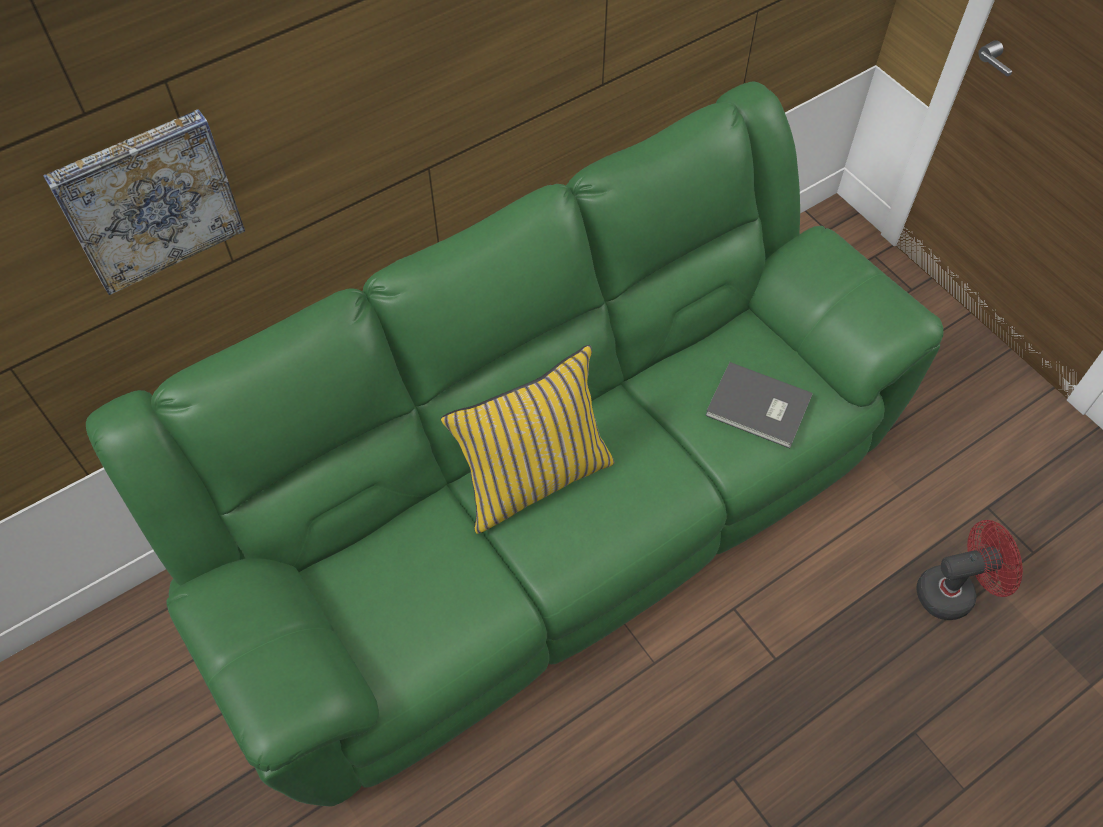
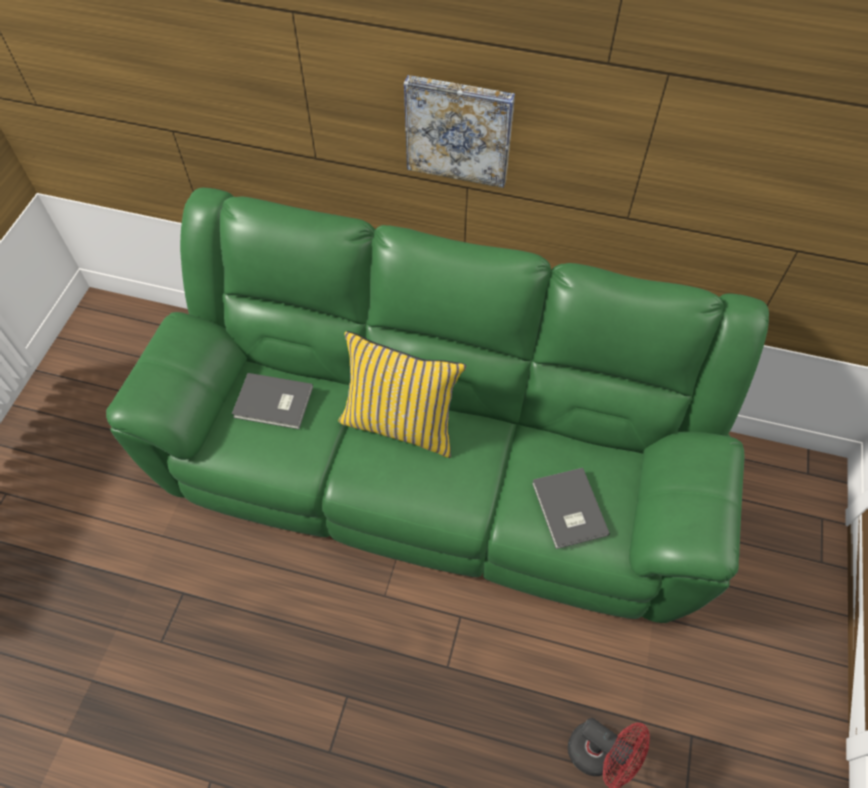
camera: 50 degrees right, 0 degrees up
picture [43,109,245,295] -> picture moved to [404,75,515,188]
none -> grey book [232,373,313,429]

